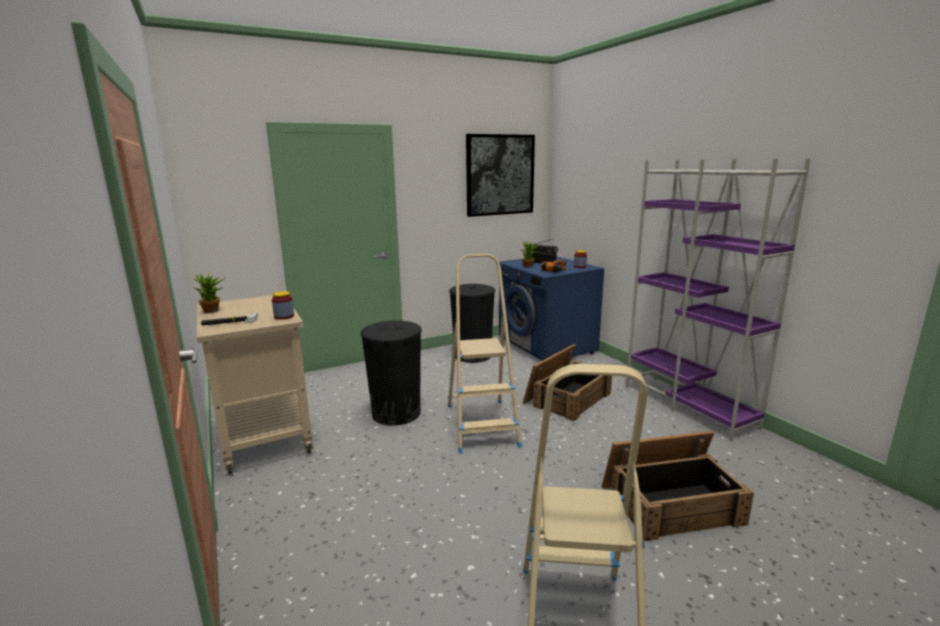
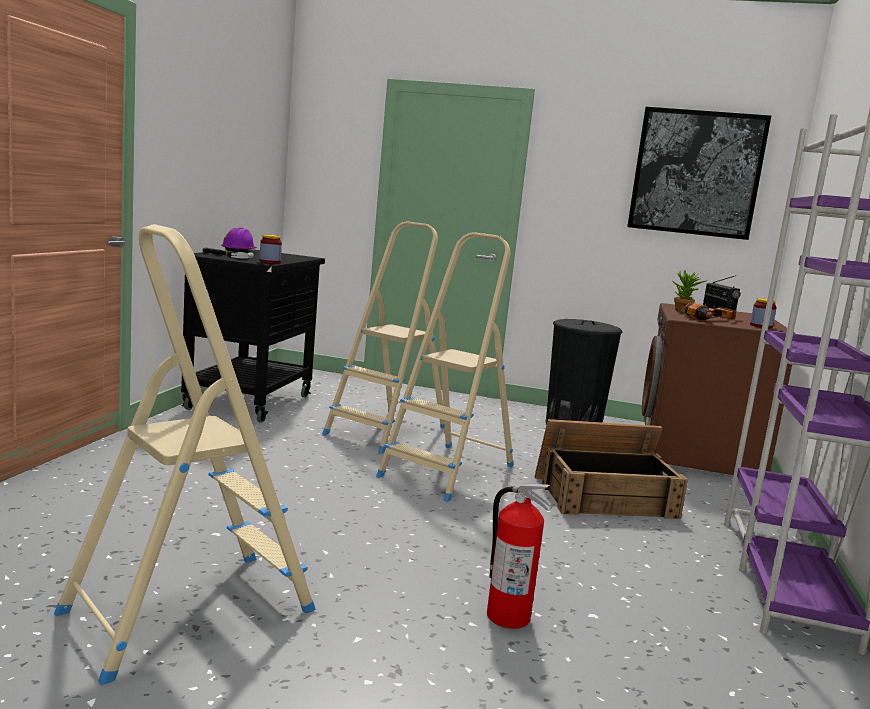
camera: 40 degrees right, 5 degrees down
potted plant [193,272,225,313] -> purple hard hat [221,227,257,252]
beige cart [197,295,314,475] -> black cart [180,249,325,423]
black trash can [360,320,422,426] -> beige step ladder [322,222,445,453]
blue washing machine [499,256,604,361] -> brown washing machine [642,303,796,475]
crate [602,431,754,541] -> fire extinguisher [487,484,551,629]

